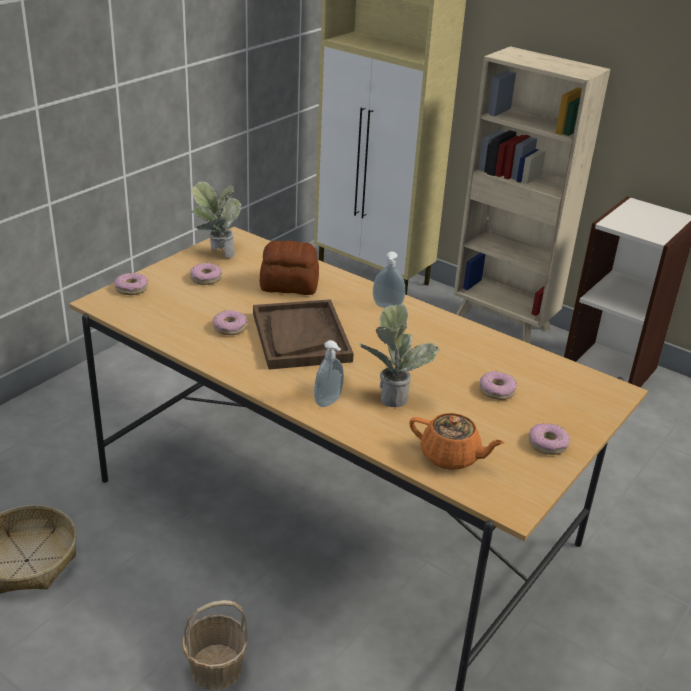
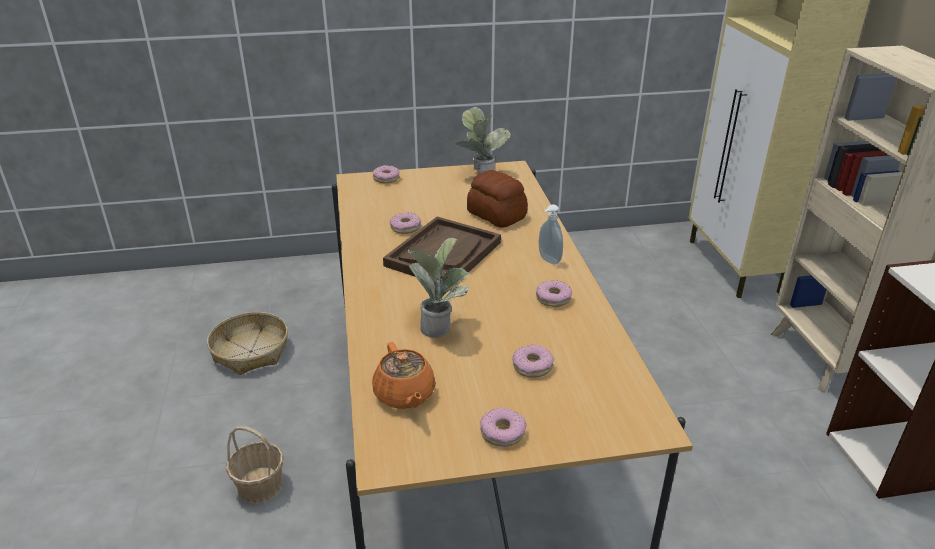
camera: 45 degrees right, 0 degrees up
donut [190,263,222,285] -> donut moved to [536,280,572,307]
soap dispenser [314,340,344,407] -> none

